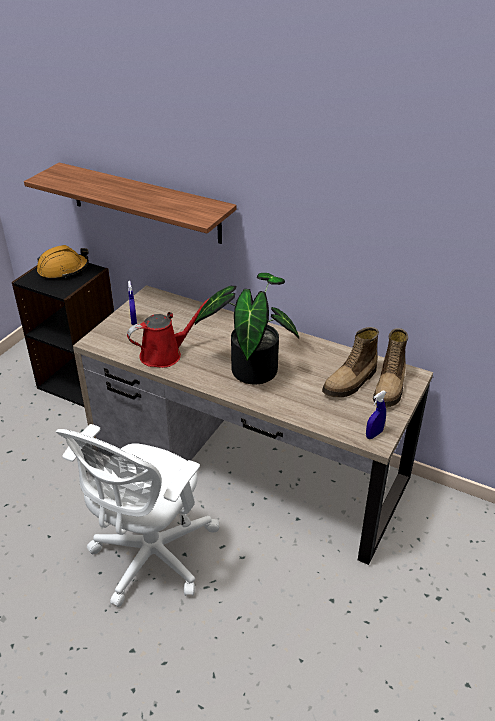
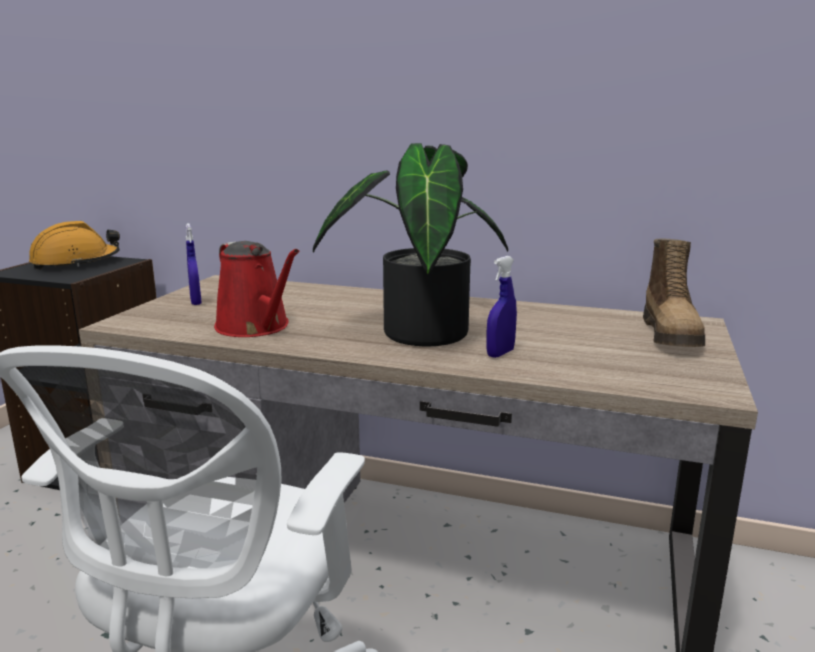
camera: 10 degrees left, 20 degrees down
shelf [24,162,237,244] -> none
red watering can [127,299,209,368] -> red watering can turned 90 degrees clockwise [214,241,300,337]
boot [322,327,379,397] -> none
blue spray bottle [366,391,387,439] -> blue spray bottle moved to [486,256,517,358]

